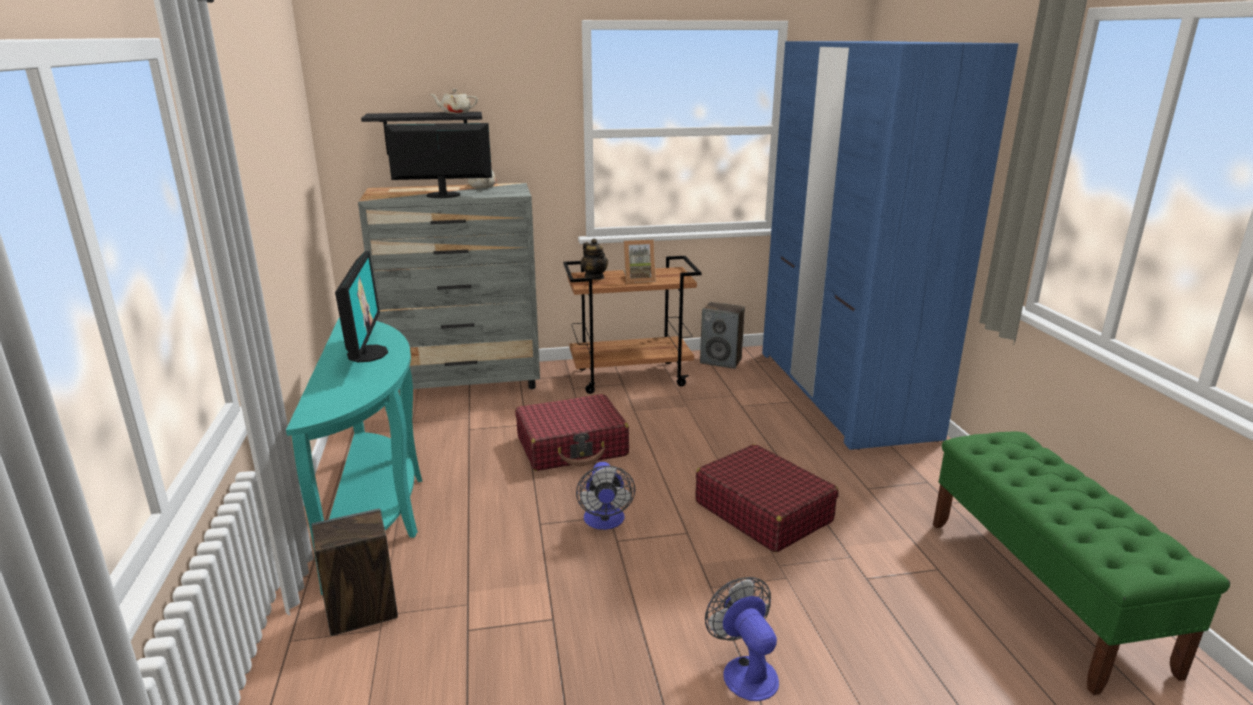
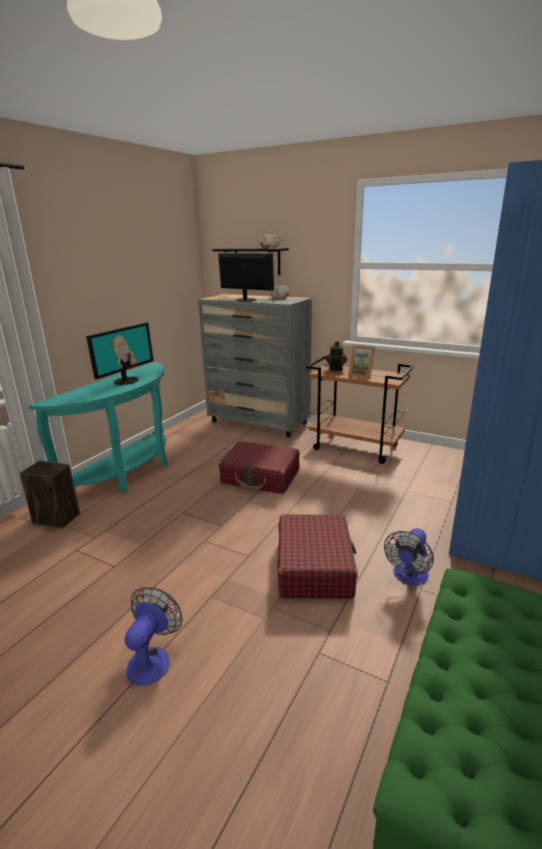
camera: 40 degrees right, 0 degrees up
fan [576,462,635,530] -> fan moved to [384,528,434,585]
speaker [700,302,745,369] -> none

